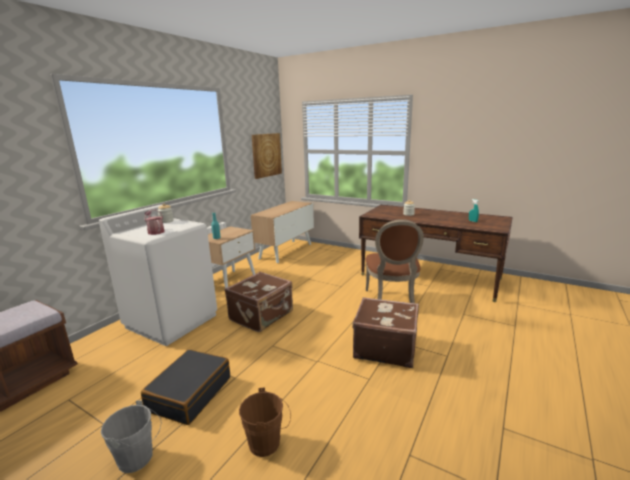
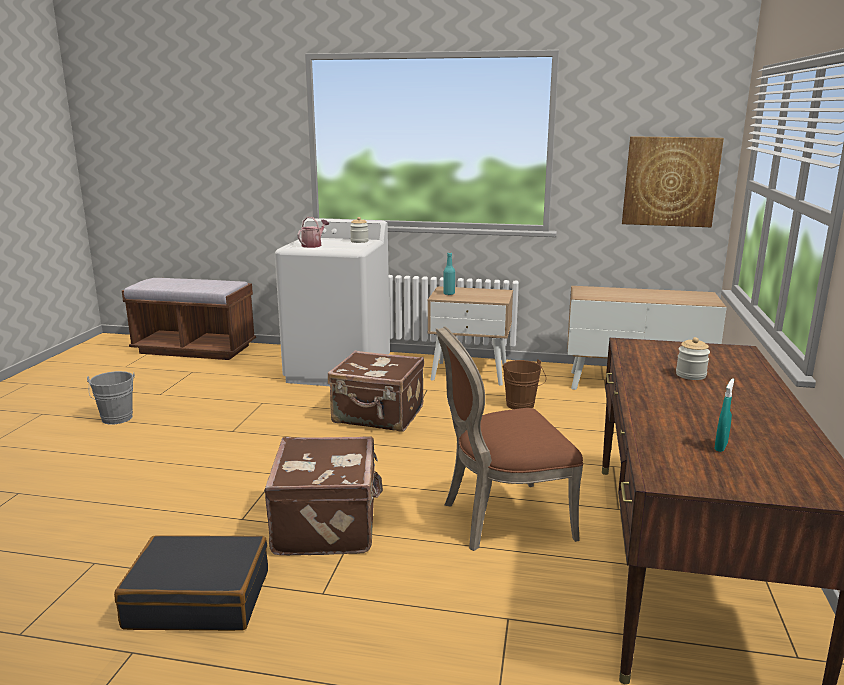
camera: 70 degrees right, 0 degrees up
black suitcase [141,349,230,425] -> black suitcase moved to [114,535,268,631]
brown bucket [239,388,291,457] -> brown bucket moved to [503,360,546,409]

